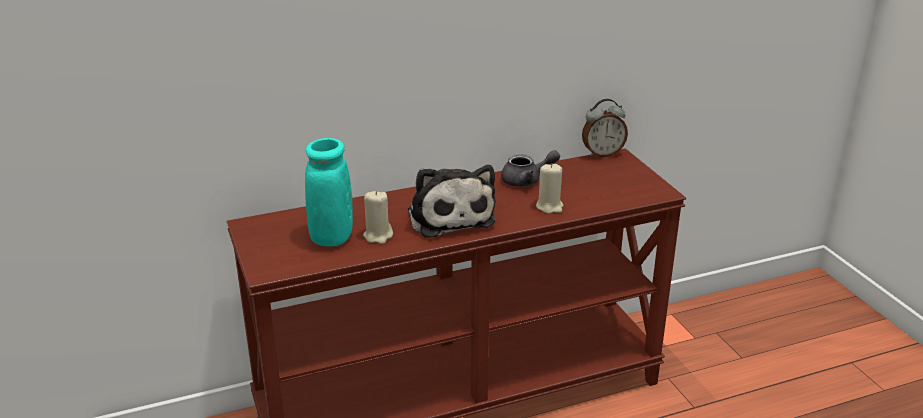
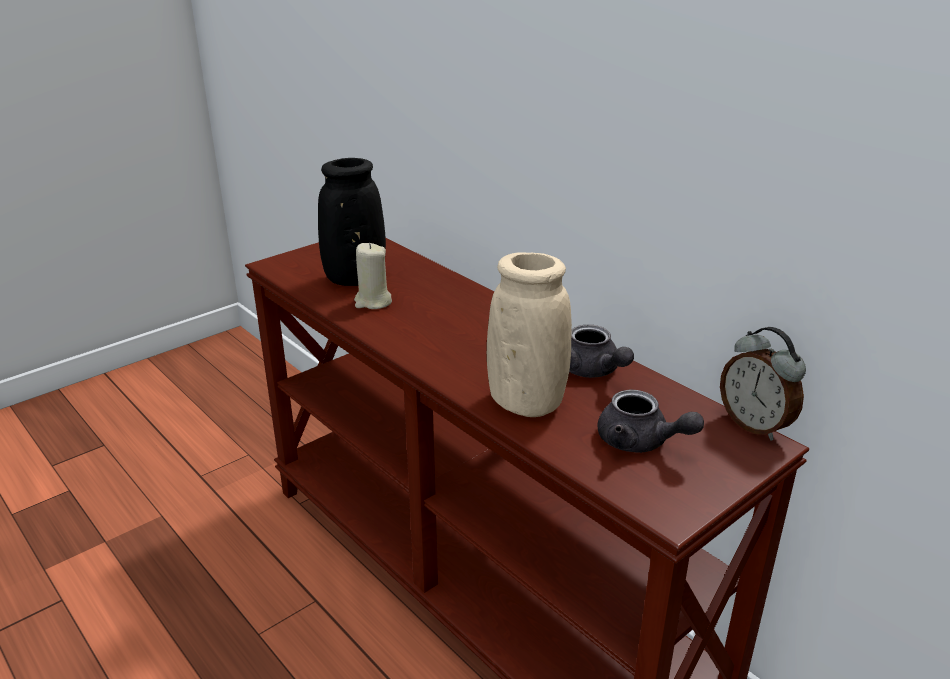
camera: 70 degrees right, 0 degrees up
turquoise vase [305,138,353,246] -> black vase [318,158,386,286]
plush toy [408,165,496,238] -> none
beige candle [536,163,563,214] -> beige vase [487,252,572,417]
none -> grey teapot [597,390,704,453]

